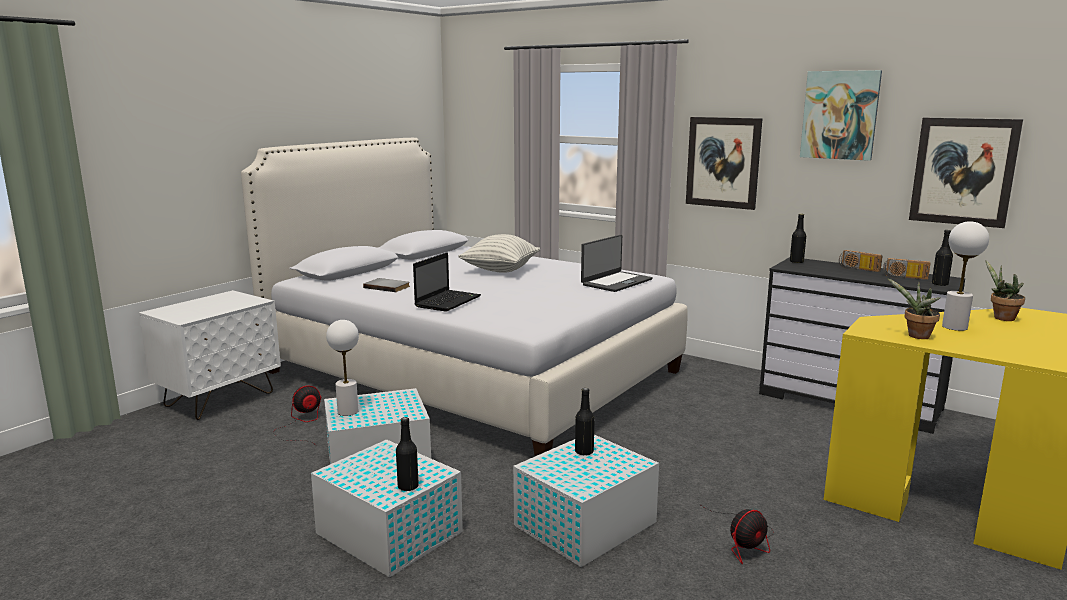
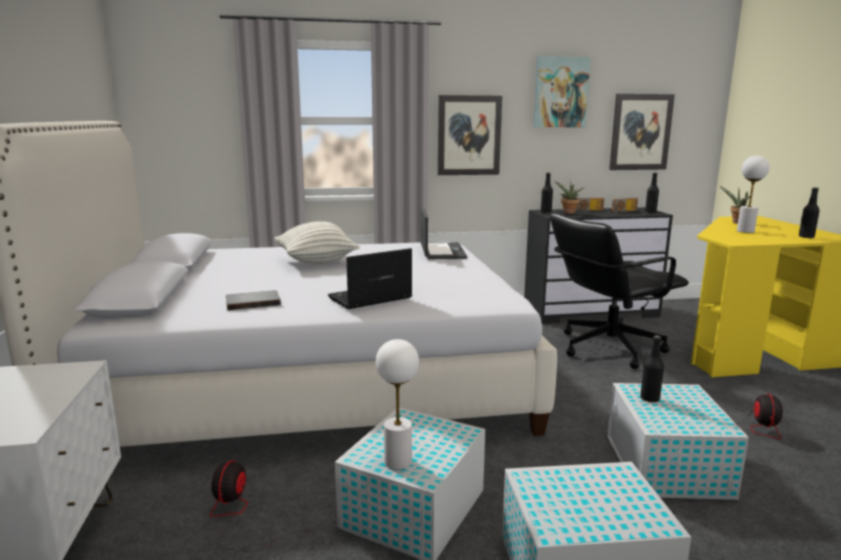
camera: 45 degrees left, 0 degrees up
black bottle [396,417,419,491] -> black bottle moved to [799,188,820,238]
laptop [413,252,481,312] -> laptop turned 105 degrees counterclockwise [328,248,412,309]
potted plant [887,278,940,339] -> potted plant moved to [555,181,584,214]
none -> black office chair [550,213,689,369]

